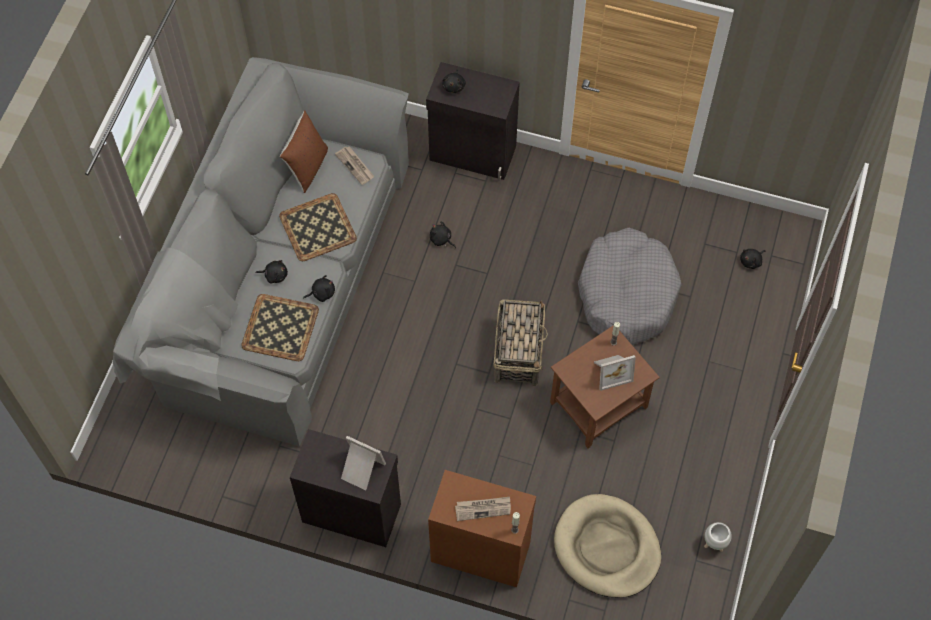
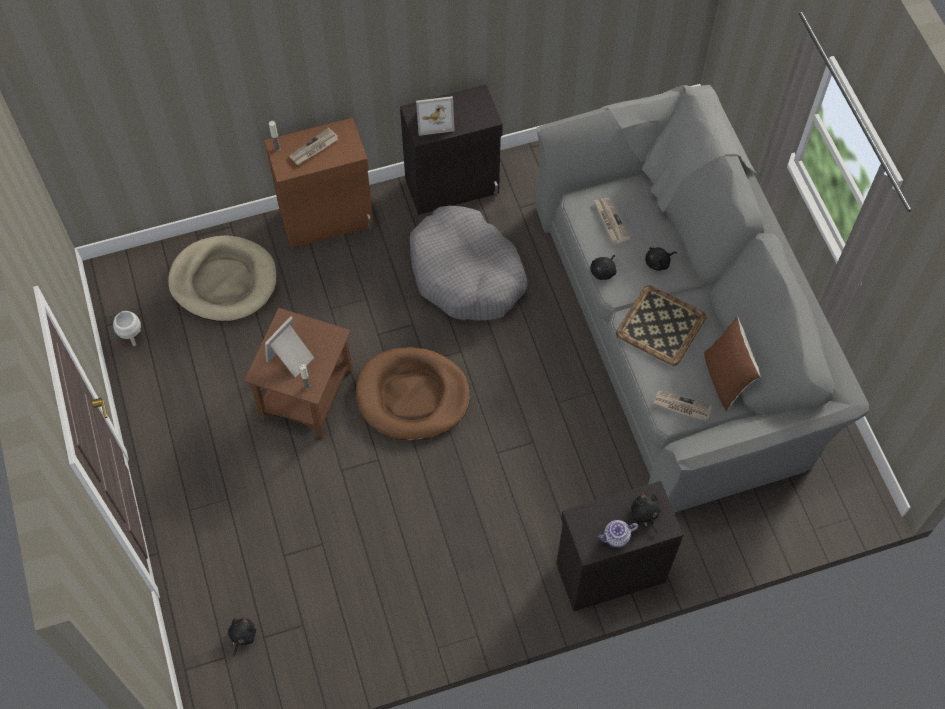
camera: 145 degrees right, 0 degrees up
tray [241,294,319,361] -> newspaper [594,198,630,243]
black plush toy [430,221,456,248] -> none
basket [493,299,548,386] -> brown dog bed [356,347,470,440]
grey dog bed [578,228,681,345] -> grey dog bed moved to [409,206,528,321]
none -> teapot [598,520,638,547]

